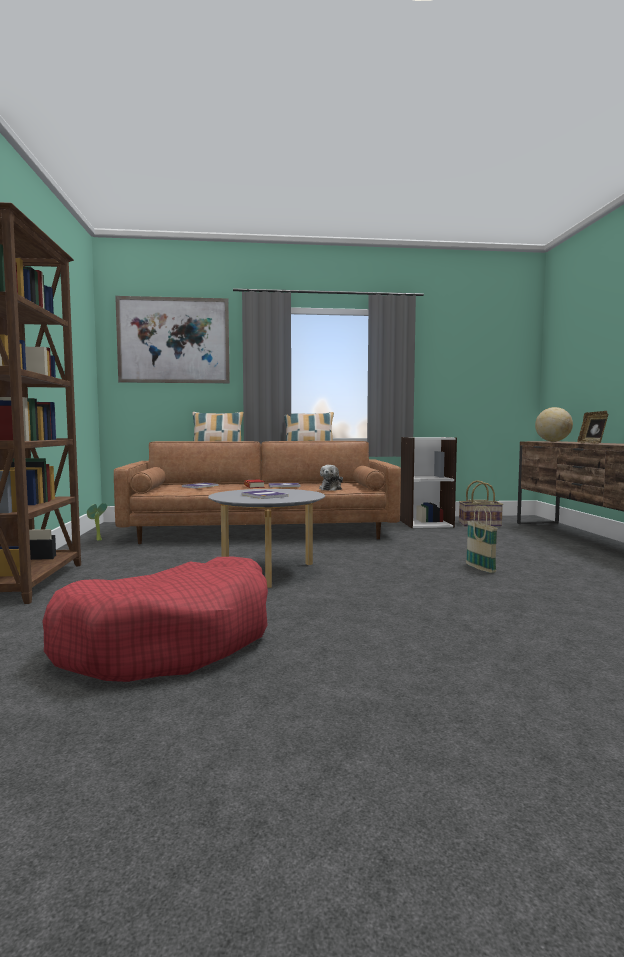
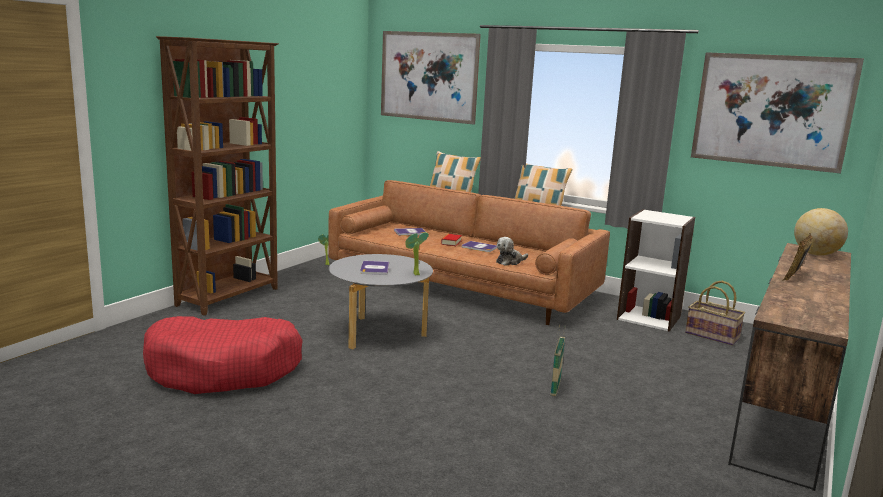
camera: 35 degrees right, 10 degrees up
none -> potted plant [405,232,429,275]
none -> picture [691,52,864,173]

